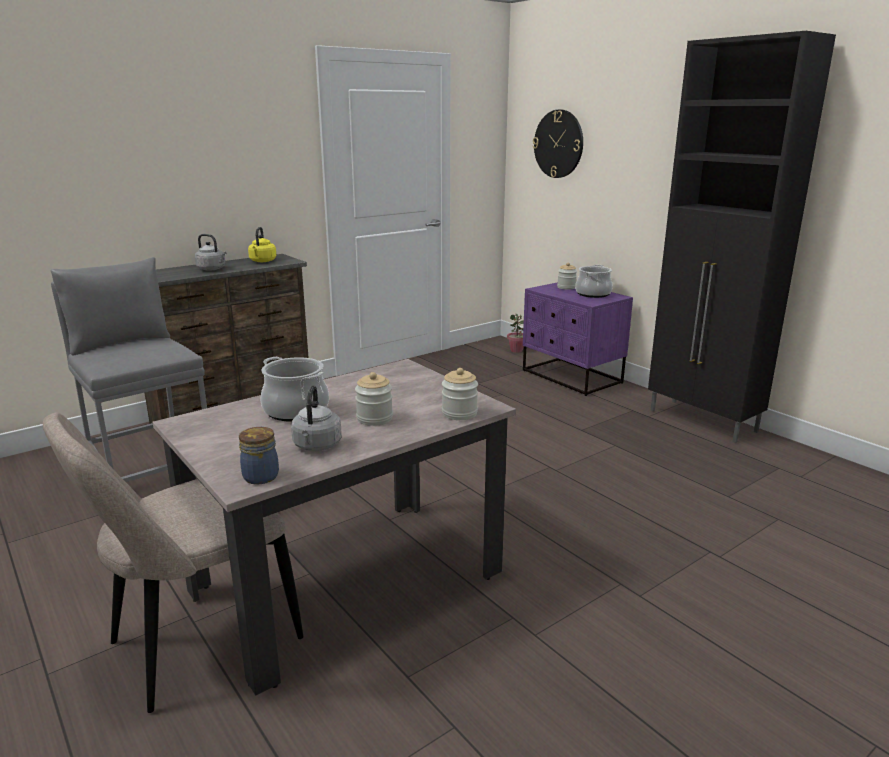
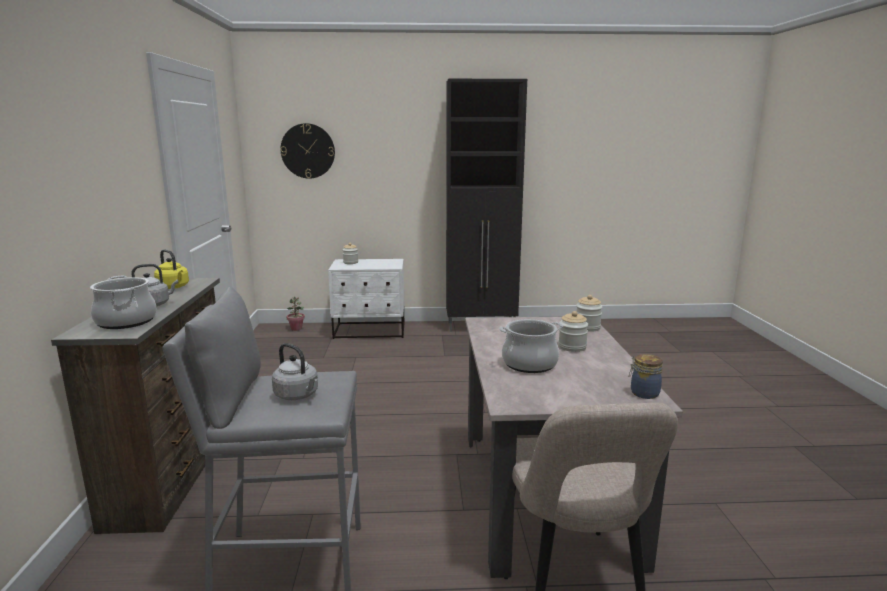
camera: 55 degrees left, 5 degrees down
grey kettle [291,385,342,451] -> grey kettle moved to [272,343,318,400]
purple nightstand [523,282,633,396] -> white nightstand [328,259,404,339]
cooking pot [575,265,613,298] -> cooking pot moved to [90,276,157,329]

